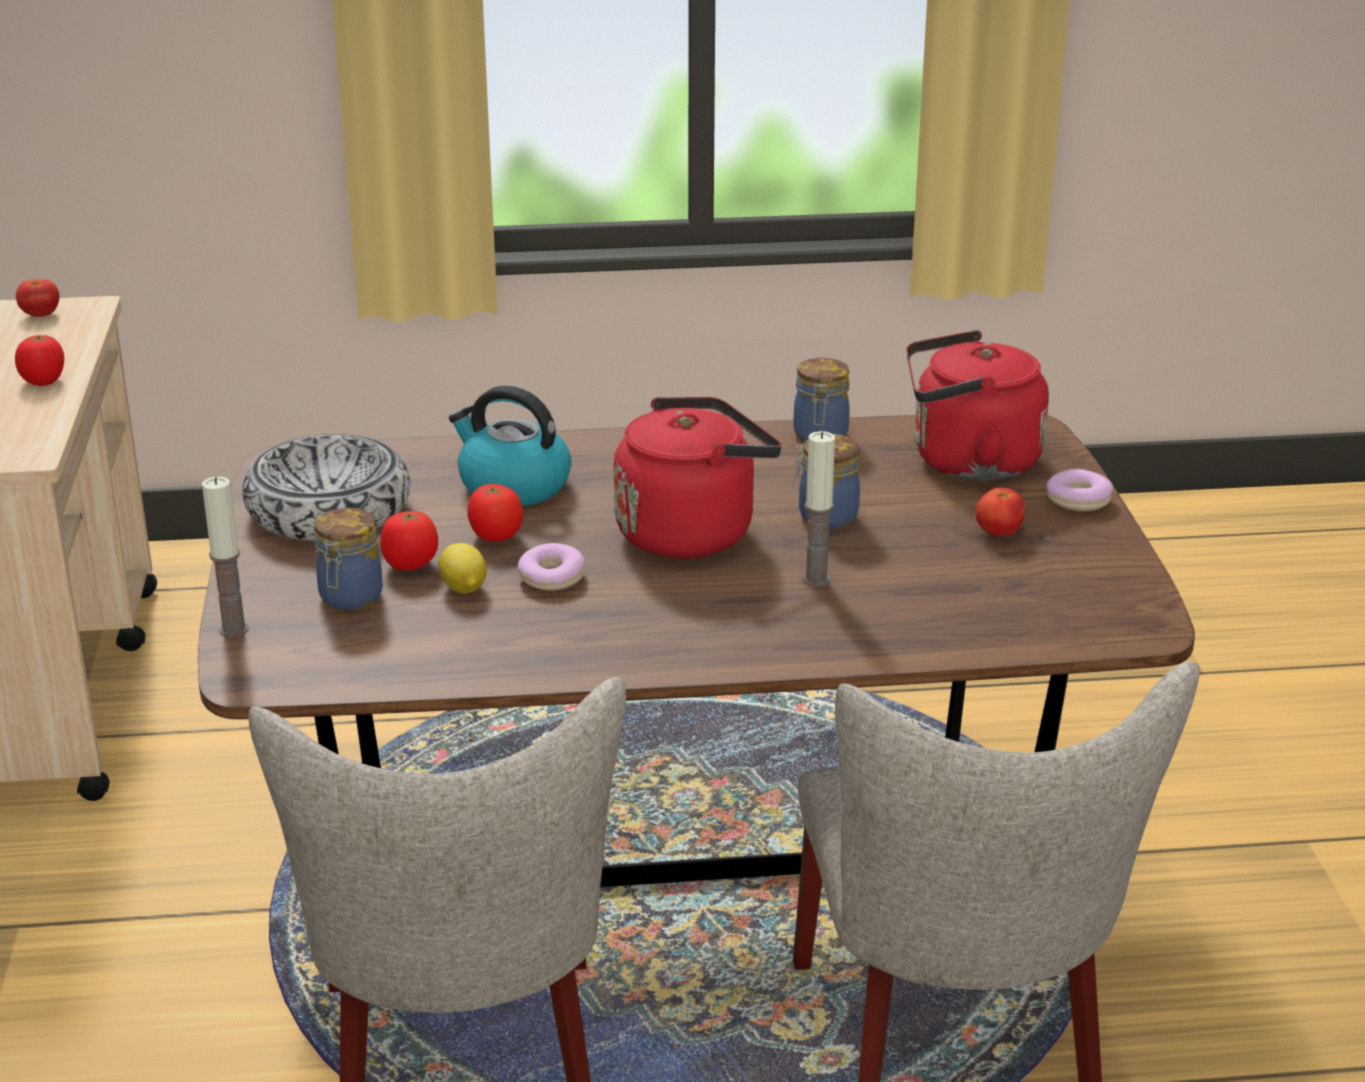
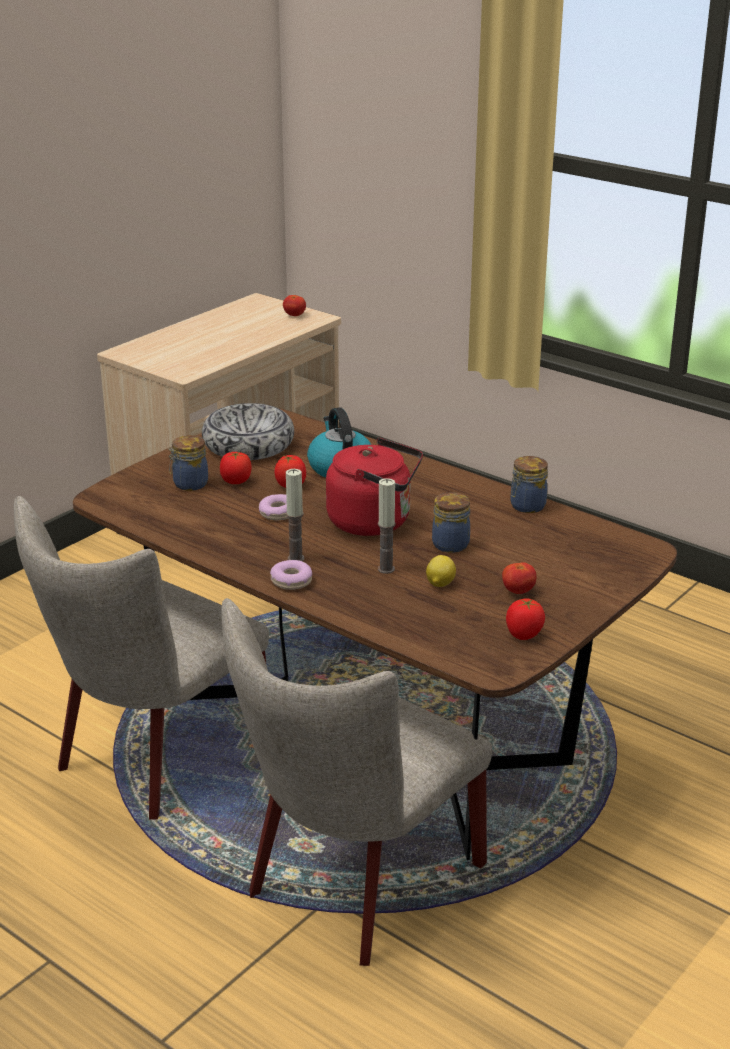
camera: 45 degrees right, 0 degrees up
tomato [15,335,64,386] -> tomato moved to [506,598,545,640]
candle [202,477,249,638] -> candle moved to [286,469,304,561]
lemon [438,543,487,594] -> lemon moved to [426,555,456,587]
red kettle [906,330,1049,481] -> none
donut [1046,469,1113,511] -> donut moved to [270,560,312,590]

